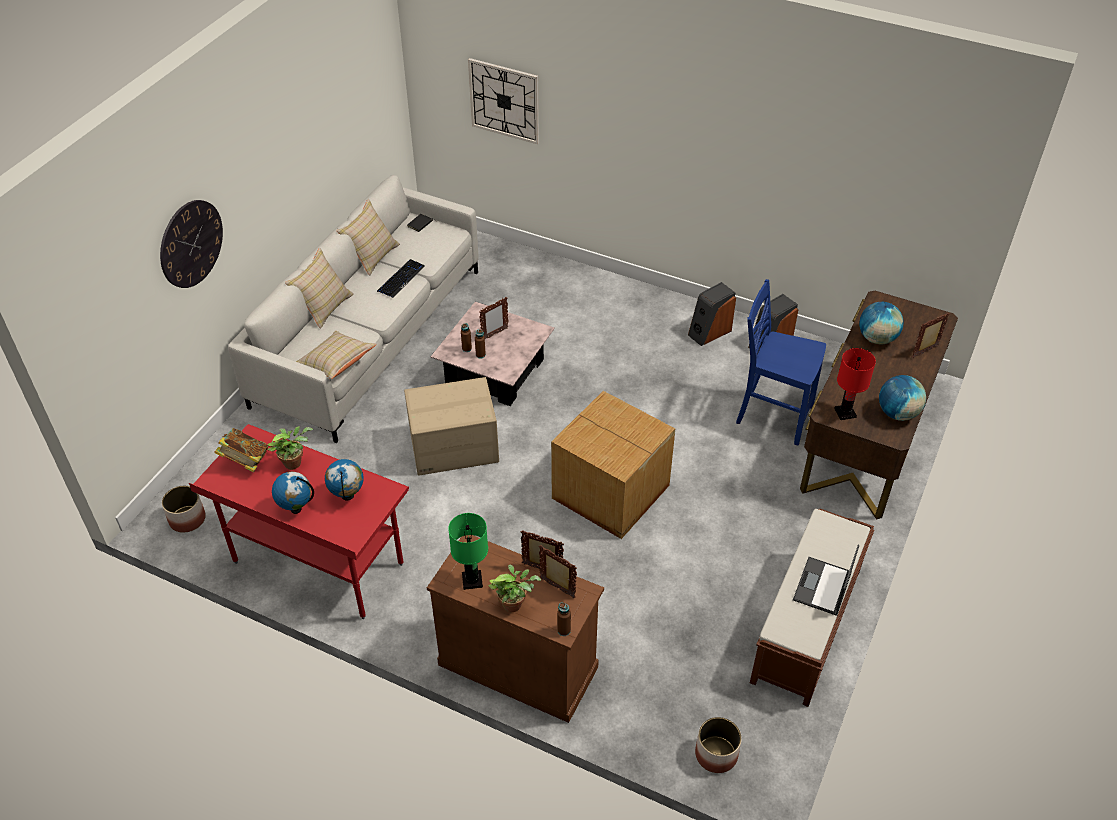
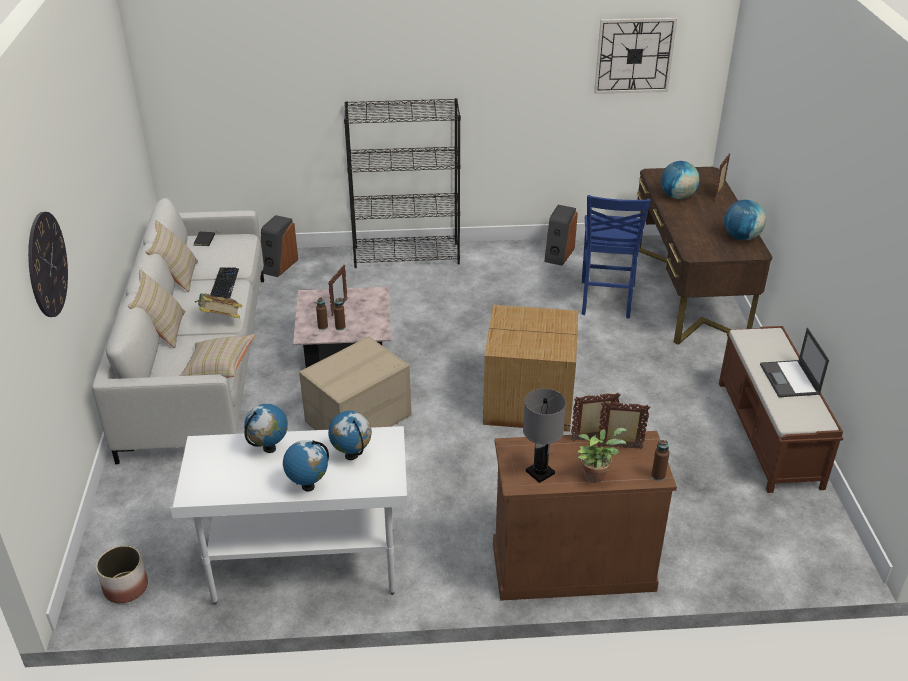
camera: 30 degrees left, 10 degrees down
red desk [189,424,409,619] -> white desk [170,426,407,605]
book [214,428,269,472] -> book moved to [195,293,242,318]
potted plant [267,426,313,470] -> globe [244,404,288,453]
green table lamp [448,513,488,590] -> grey table lamp [523,388,566,483]
wall clock [468,58,539,144] -> wall clock moved to [594,18,677,94]
speaker [688,282,736,346] -> speaker moved to [261,215,298,277]
planter [695,717,742,773] -> none
blue chair [736,279,826,445] -> blue chair turned 75 degrees counterclockwise [582,195,651,319]
red table lamp [834,348,876,420] -> none
none -> black bookcase [344,98,461,268]

